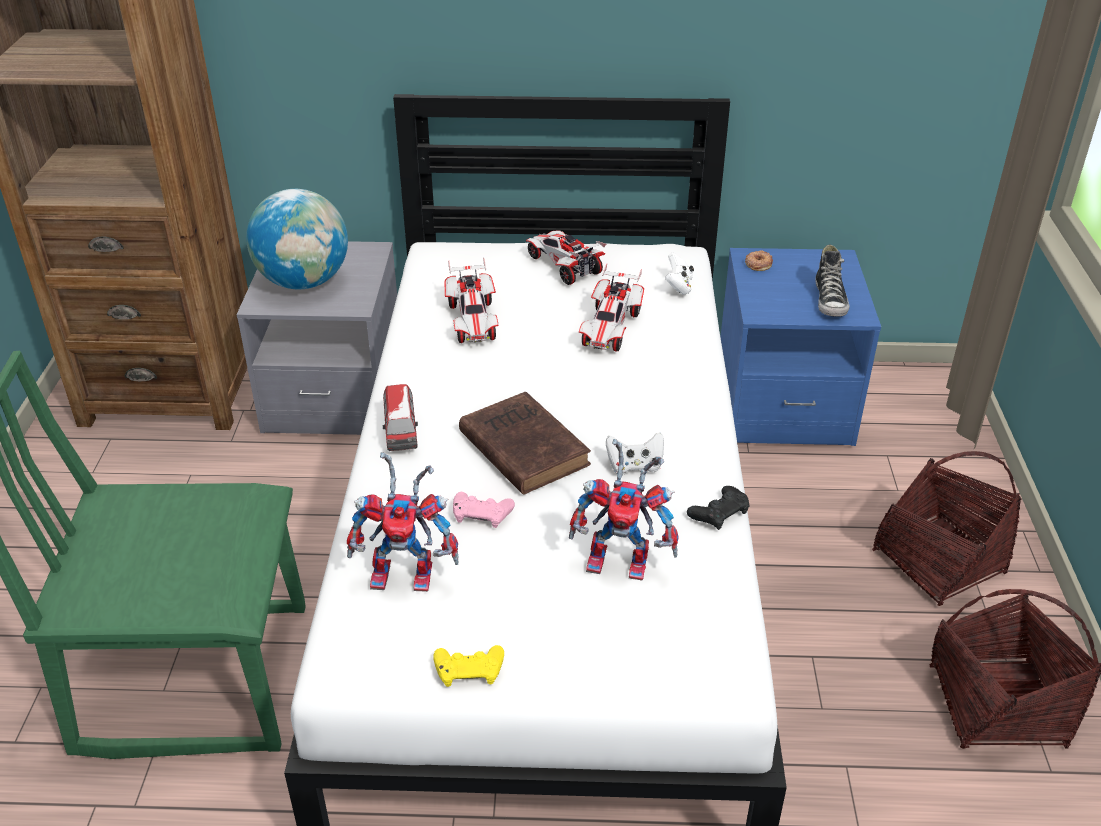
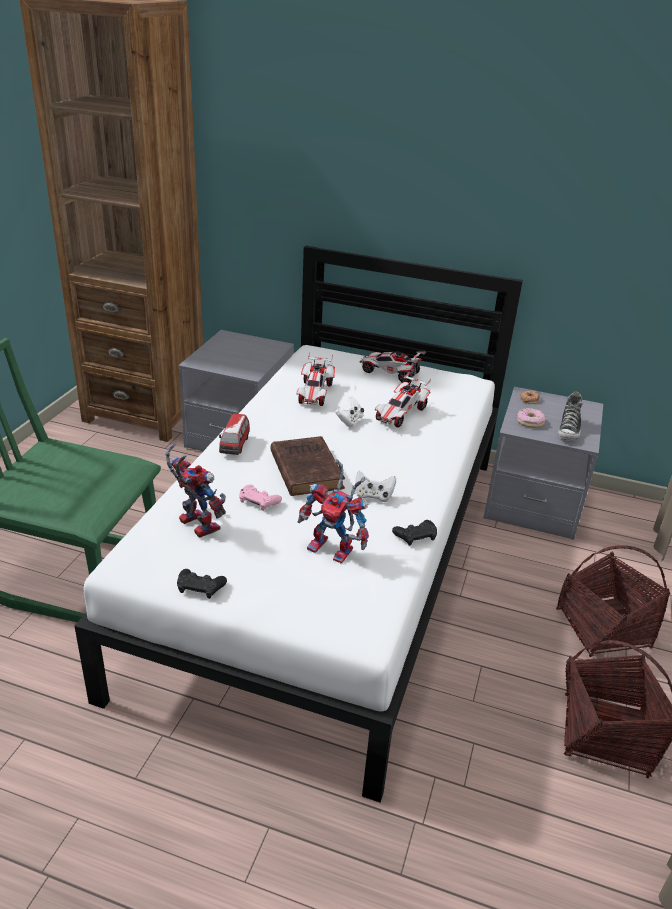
camera: 15 degrees right, 5 degrees down
globe [246,189,348,289] -> none
toy robot [347,452,459,592] -> toy robot turned 150 degrees counterclockwise [165,444,226,538]
yellow game controller [433,645,504,687] -> black game controller [177,569,227,599]
toy car [526,230,606,285] -> toy car turned 45 degrees counterclockwise [360,351,426,383]
white game controller [665,252,694,295] -> white game controller moved to [335,396,364,427]
blue nightstand [721,248,881,446] -> grey nightstand [483,387,603,540]
none -> donut [517,408,546,428]

